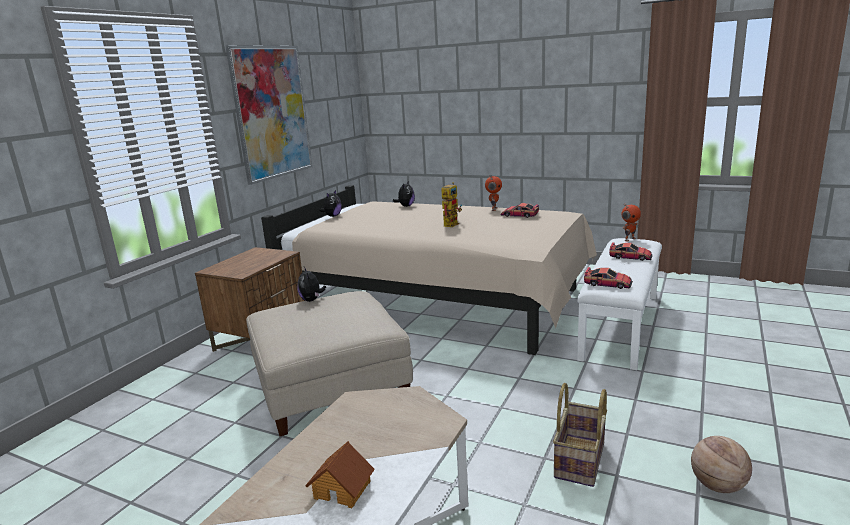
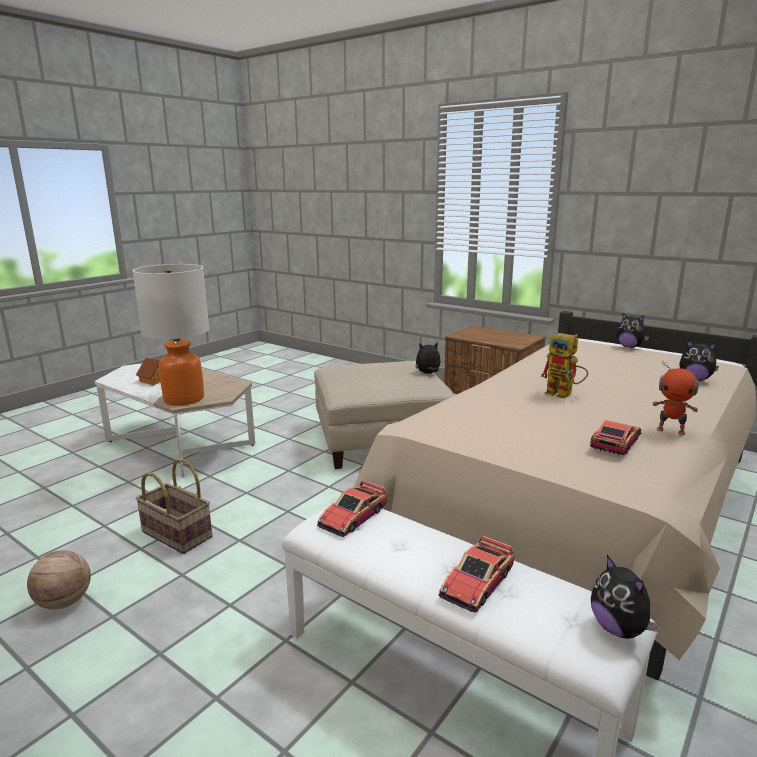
camera: 100 degrees right, 0 degrees up
picture [225,45,313,185] -> none
toy robot [621,205,641,242] -> plush toy [591,555,662,639]
none -> table lamp [132,264,209,406]

